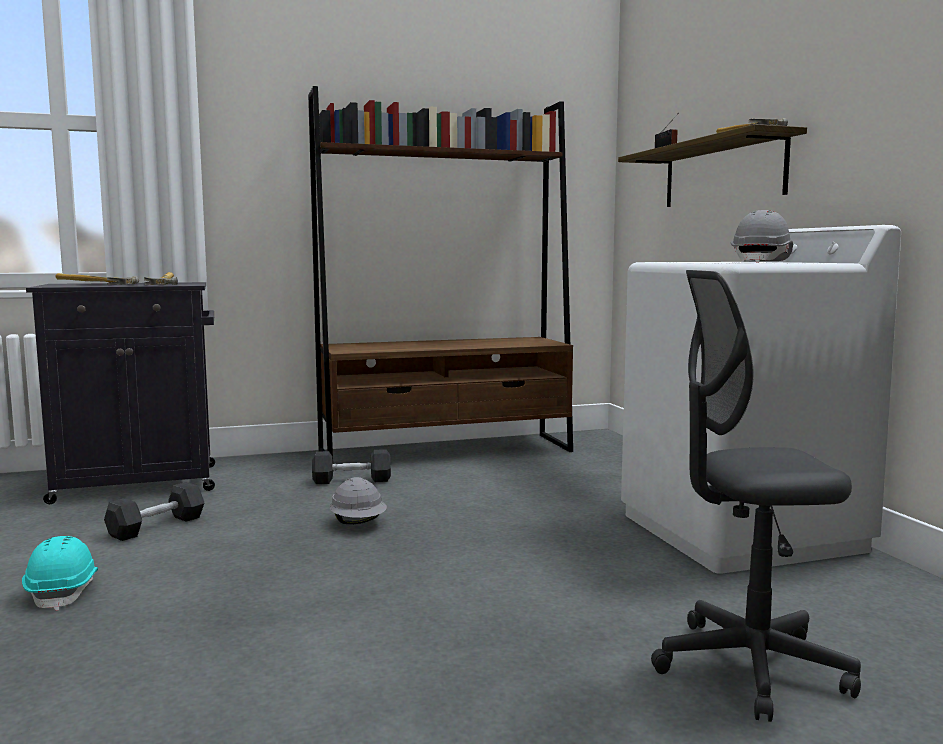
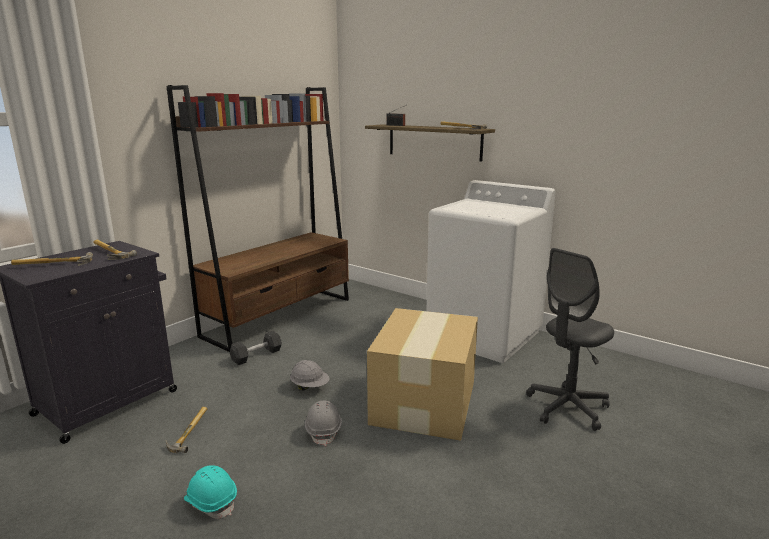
camera: 35 degrees left, 10 degrees up
grey dumbbell [104,482,204,541] -> hammer [166,407,207,453]
grey hard hat [731,210,793,263] -> grey hard hat moved to [305,401,342,446]
none -> cardboard box [367,308,478,441]

